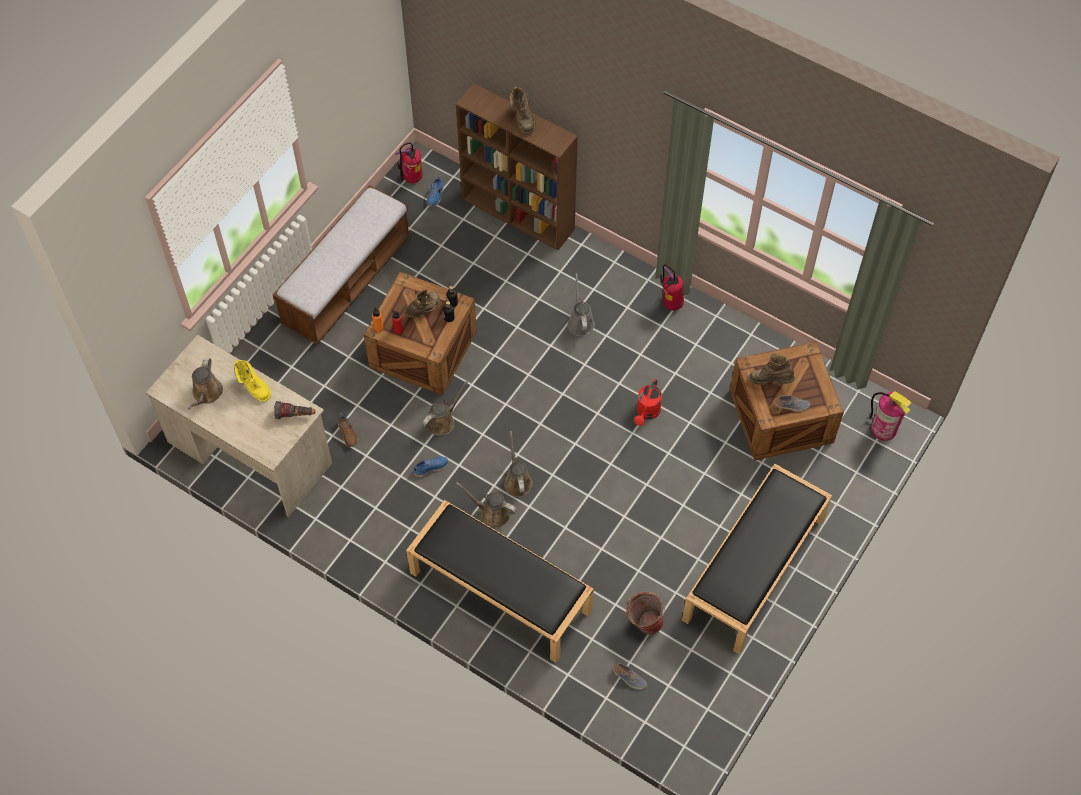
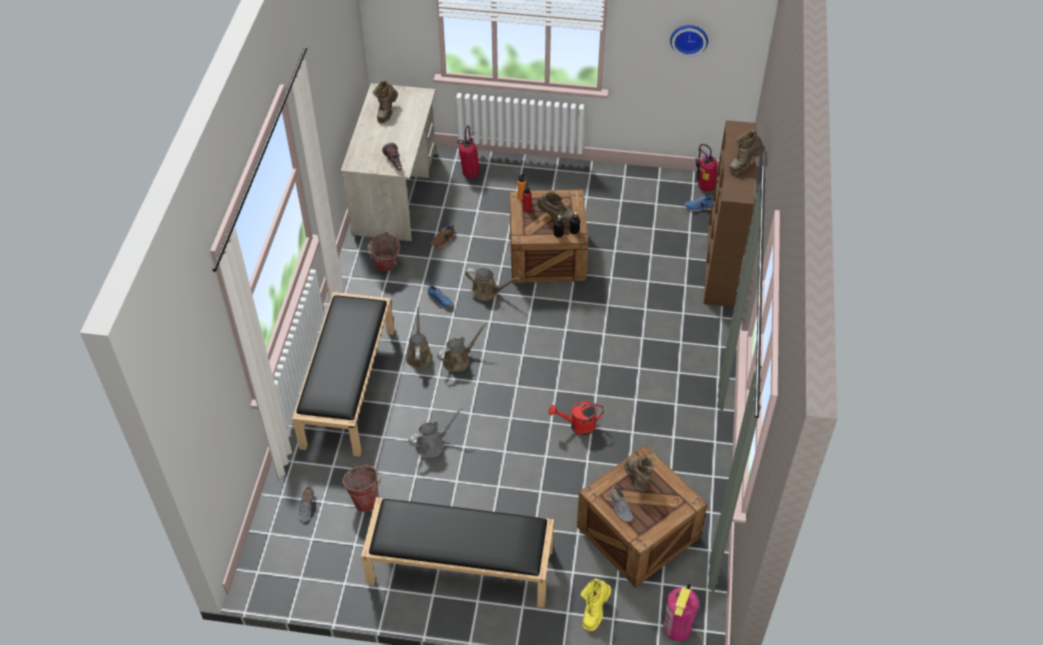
camera: 65 degrees right, 10 degrees down
brown watering can [188,358,223,409] -> brown boot [372,80,398,123]
yellow boot [234,360,271,402] -> yellow boot moved to [580,579,611,631]
bench [273,185,411,344] -> none
grey watering can [567,273,595,336] -> grey watering can moved to [408,407,463,457]
fire extinguisher [660,265,684,311] -> fire extinguisher moved to [457,125,480,178]
none -> bucket [367,232,400,272]
none -> wall clock [670,25,708,57]

